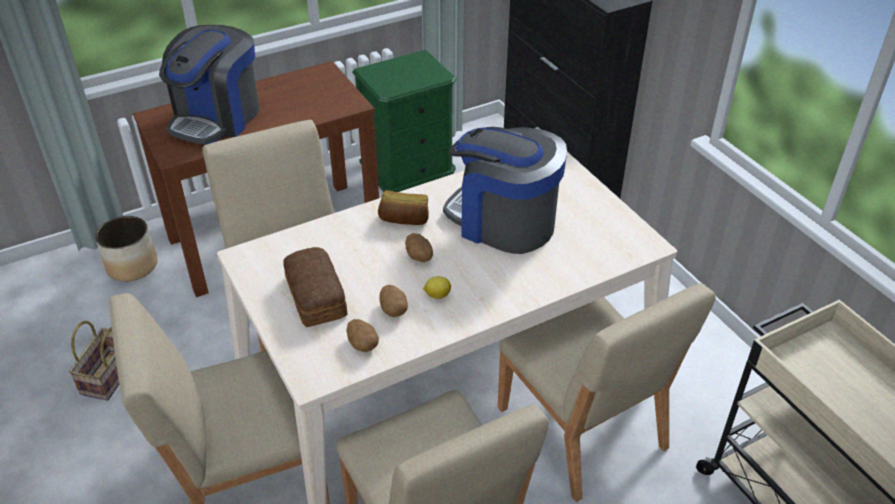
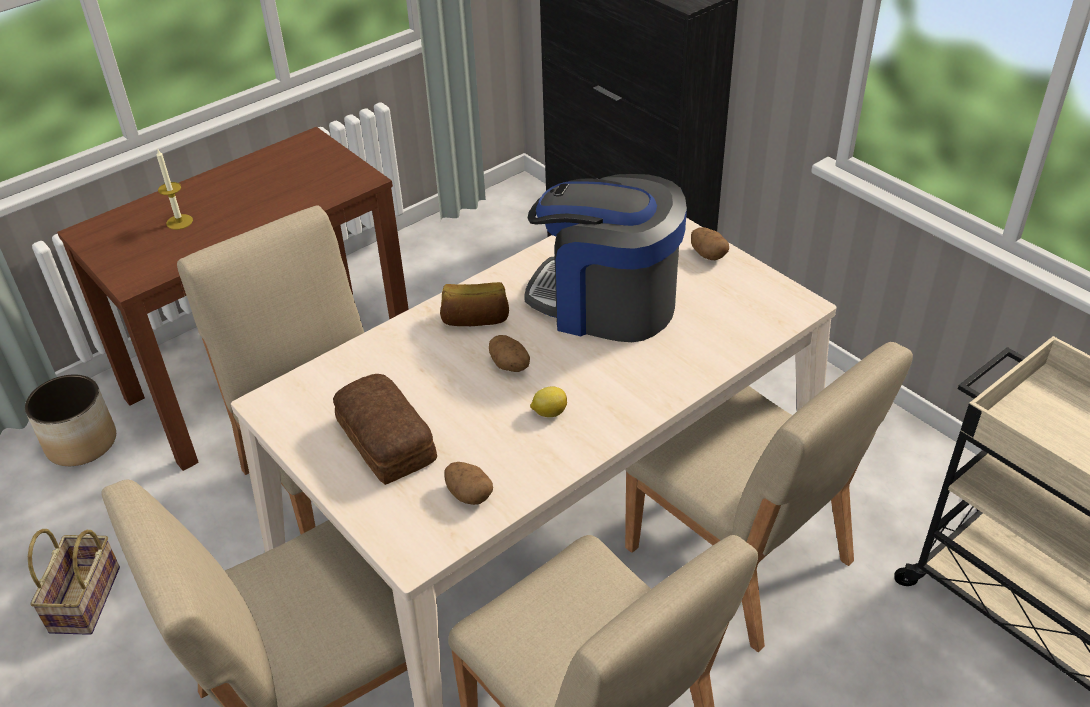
camera: 10 degrees left, 0 degrees up
coffee machine [159,25,259,145] -> candle [157,148,193,230]
green nightstand [352,50,456,192] -> none
potato [379,285,408,317] -> potato moved to [691,227,729,260]

